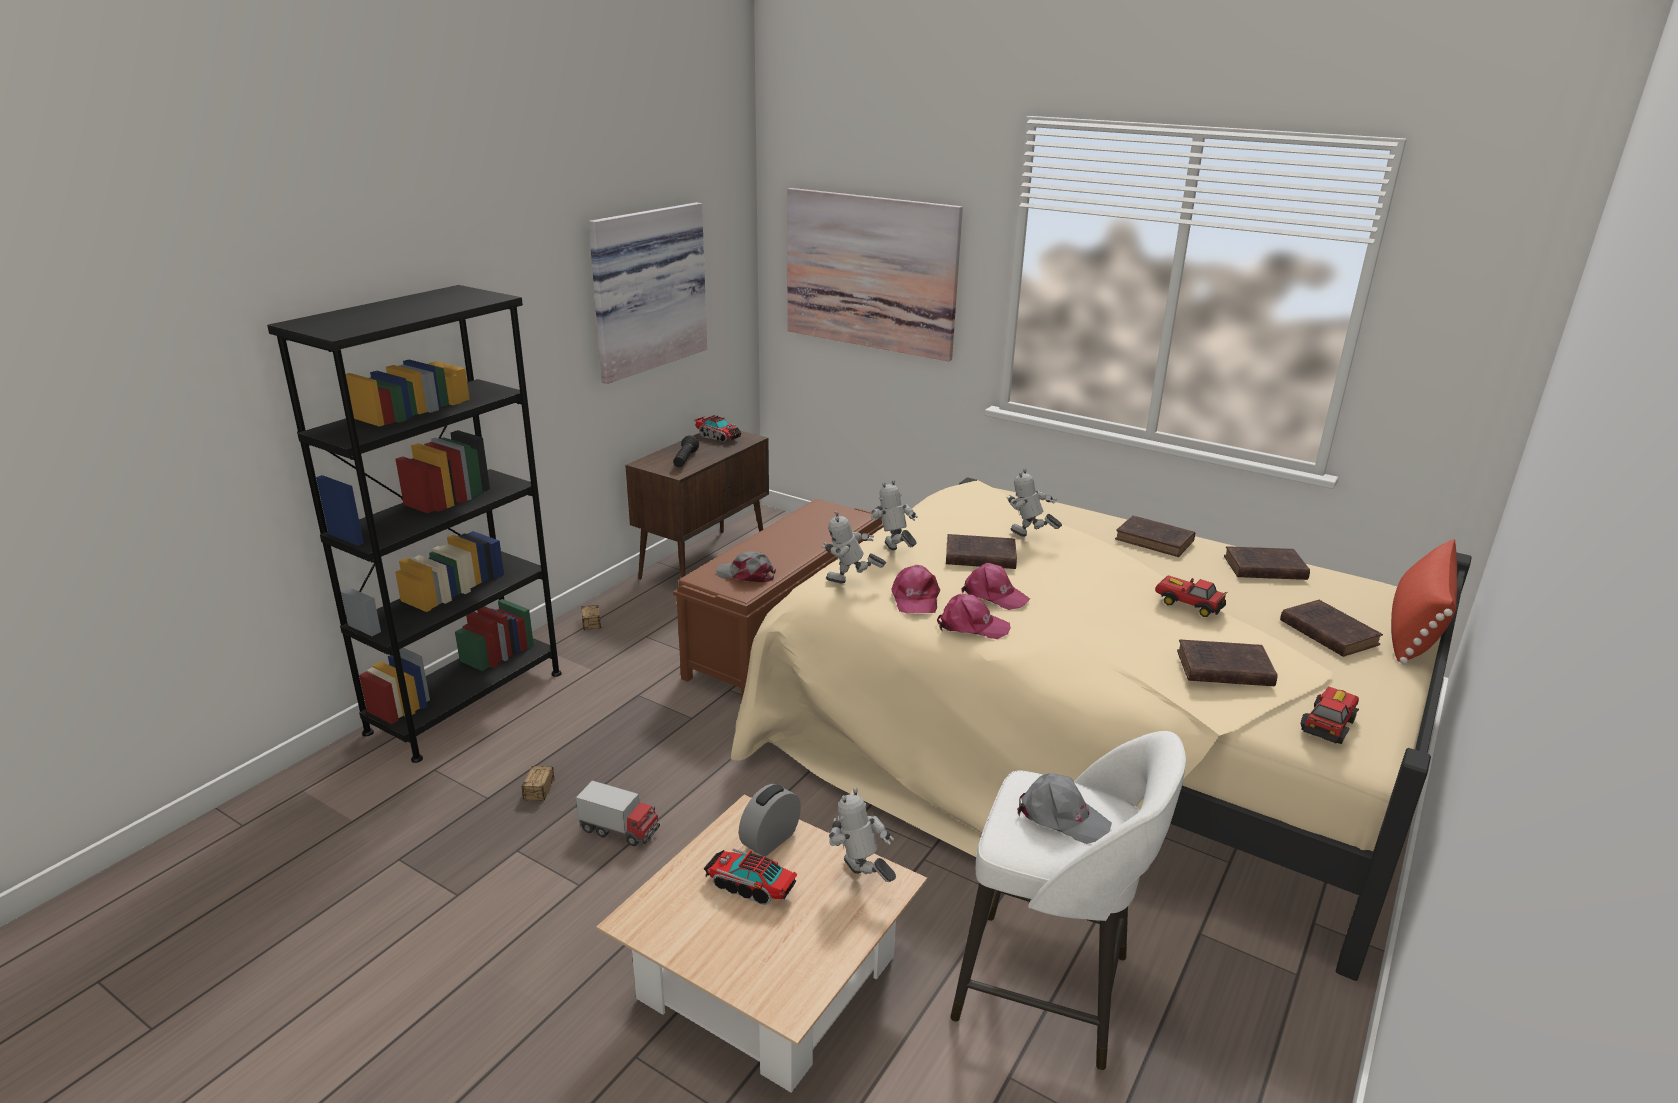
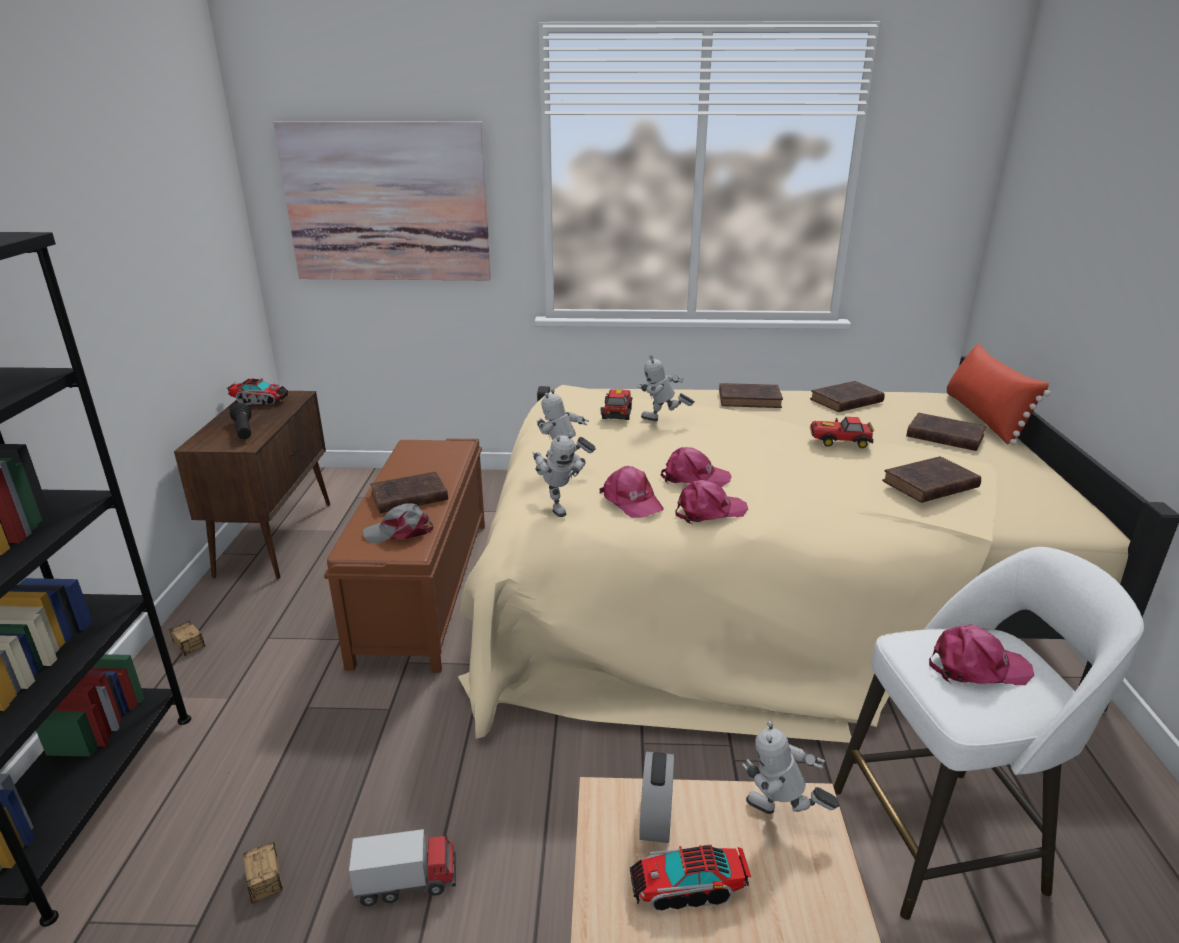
camera: 30 degrees left, 0 degrees up
picture [588,202,707,384] -> none
toy robot [821,511,886,584] -> toy robot turned 90 degrees counterclockwise [532,432,586,517]
brown book [946,534,1017,569] -> brown book moved to [370,472,448,513]
grey cap [1017,773,1112,844] -> pink cap [929,624,1034,685]
toy car [1301,687,1359,744] -> toy car moved to [601,389,632,420]

